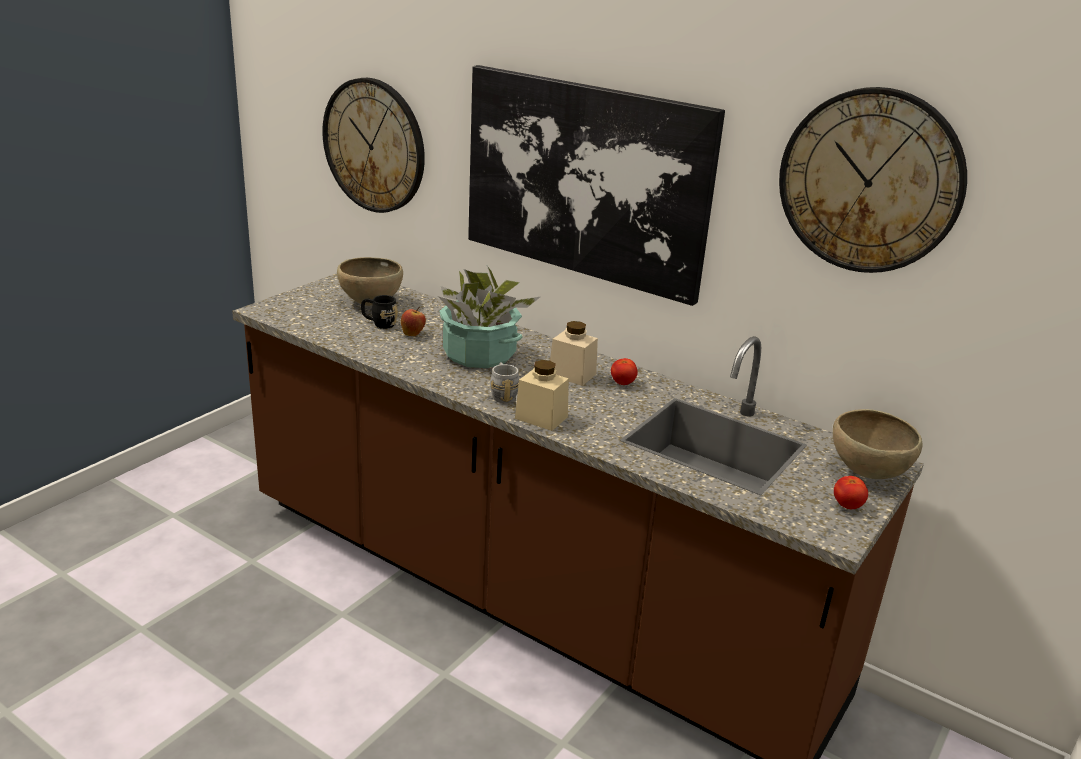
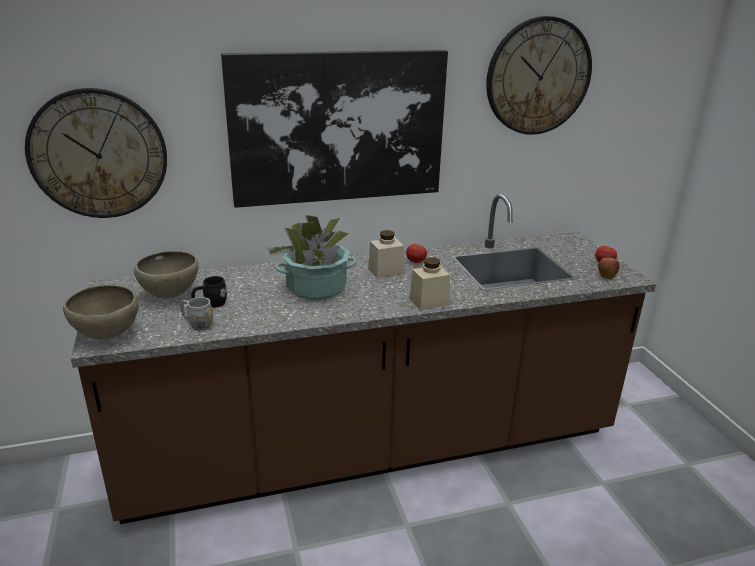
camera: 50 degrees left, 0 degrees up
apple [401,307,426,336] -> apple moved to [598,253,620,279]
grey mug [490,362,519,403] -> grey mug moved to [180,297,213,331]
brown bowl [833,409,923,479] -> brown bowl moved to [63,285,138,339]

